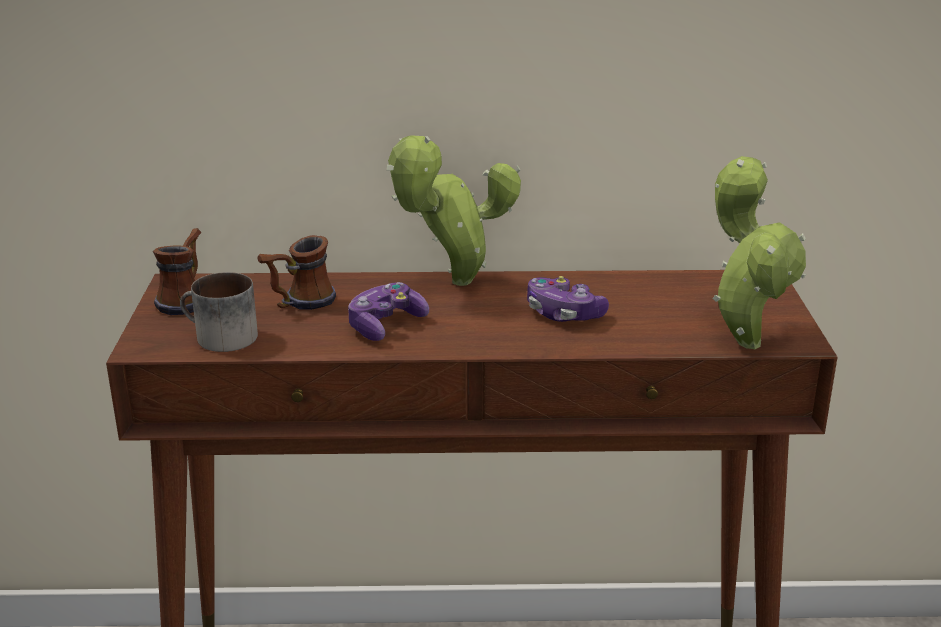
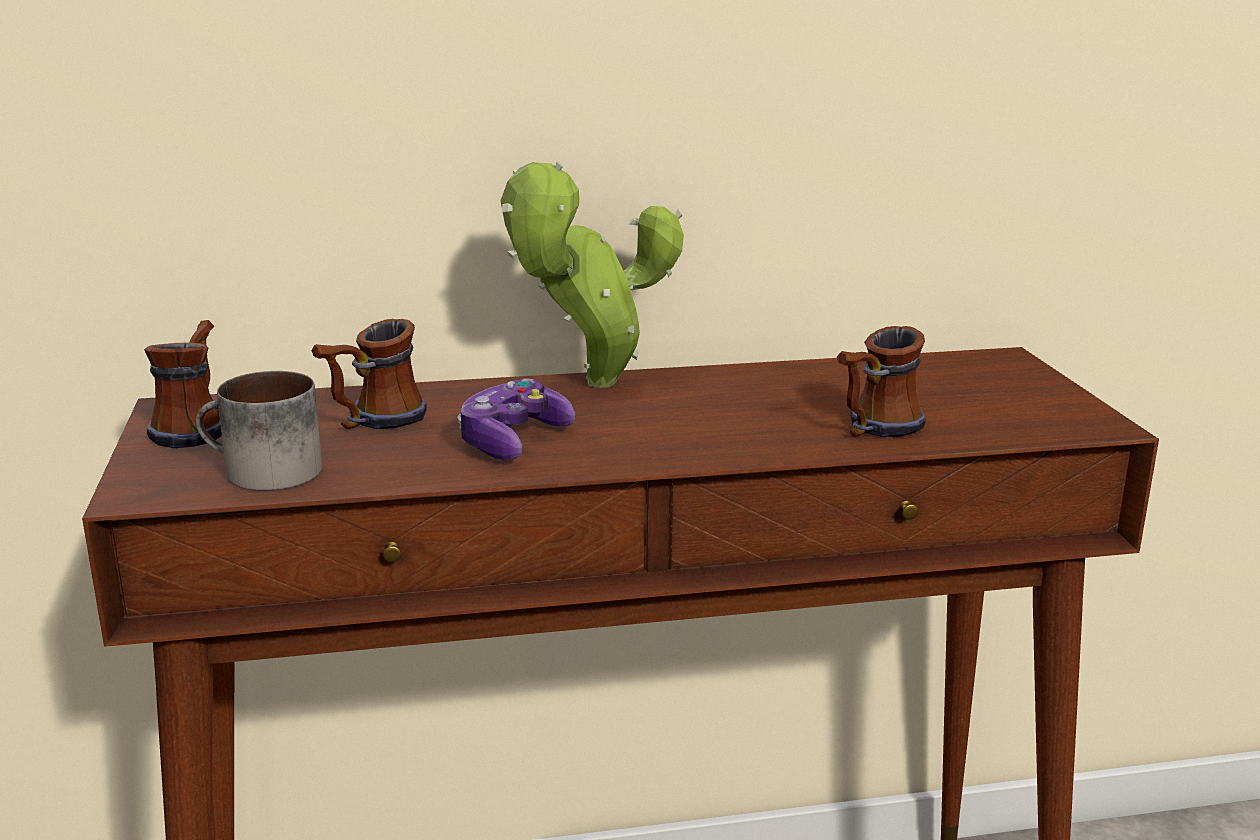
camera: 10 degrees left, 5 degrees down
game controller [527,276,609,322] -> none
potted plant [712,156,806,349] -> none
none -> mug [837,326,926,437]

